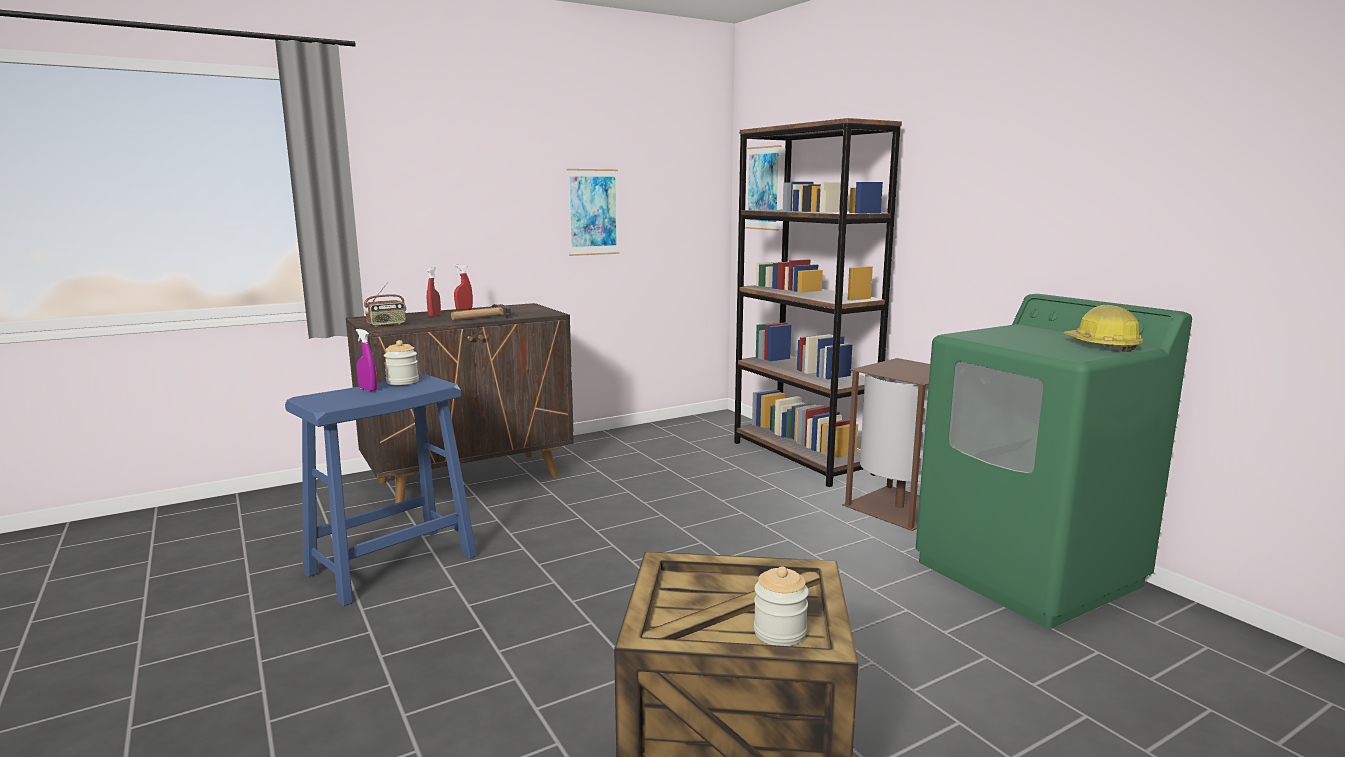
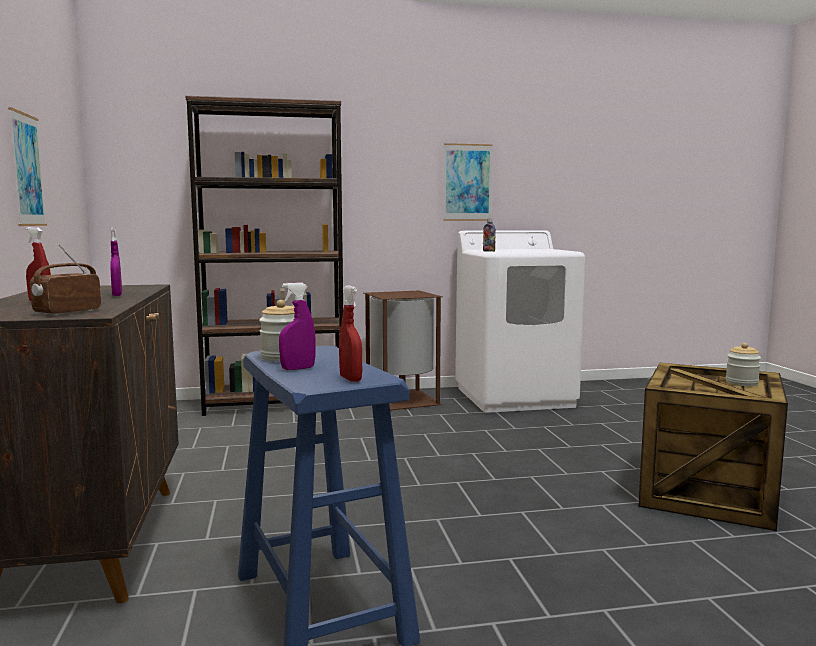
camera: 70 degrees left, 5 degrees down
radio [363,282,406,326] -> radio turned 135 degrees counterclockwise [30,244,101,316]
hammer [451,304,511,320] -> purple spray bottle [110,227,122,296]
red spray bottle [454,264,473,310] -> red spray bottle moved to [339,285,362,382]
picture [745,145,781,231] -> picture moved to [443,143,493,221]
green washing machine [916,294,1192,629] -> white washing machine [455,230,585,413]
hard hat [1064,305,1143,352] -> none
none -> bottle [483,219,496,252]

